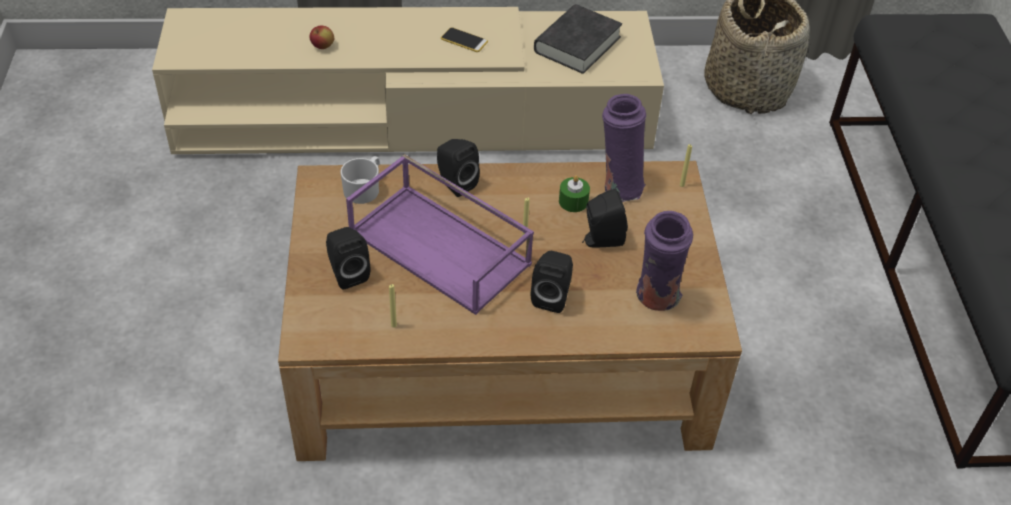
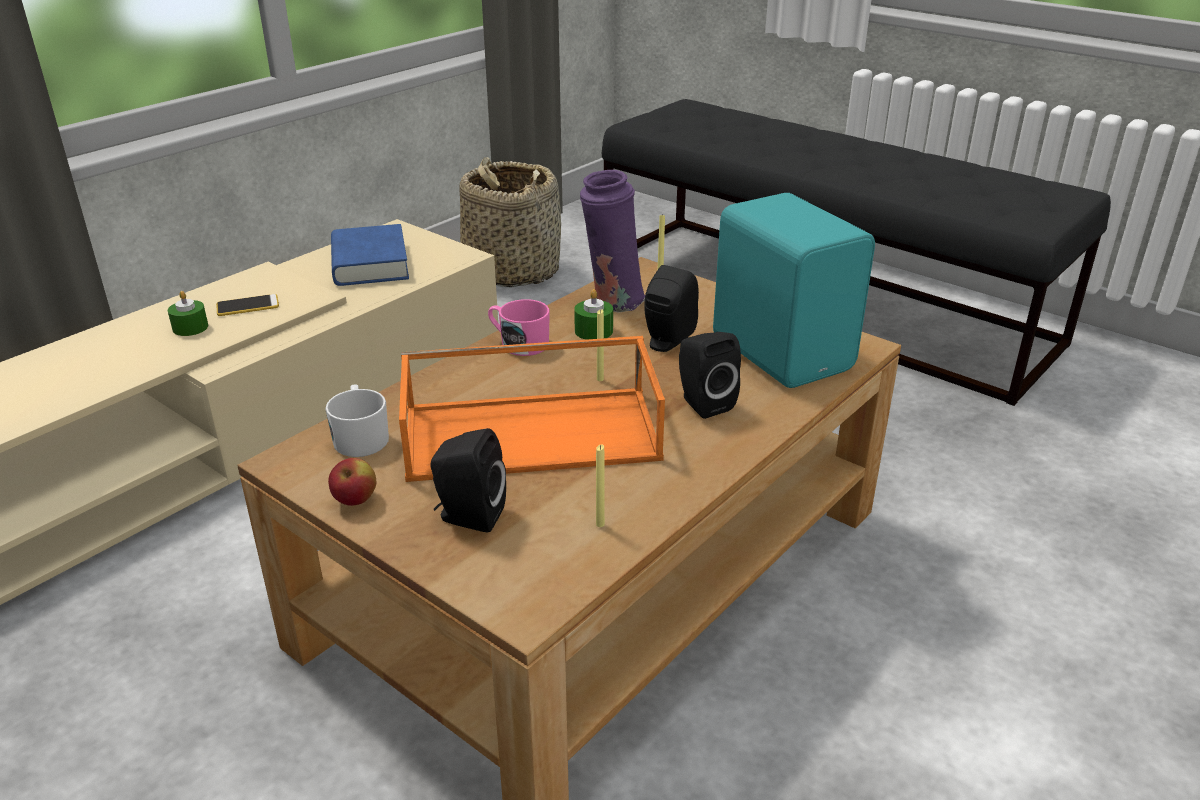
camera: 45 degrees left, 15 degrees down
apple [309,26,334,49] -> apple moved to [328,458,376,506]
purple tray [346,154,534,315] -> orange tray [399,336,665,482]
black speaker [437,139,480,197] -> none
black book [534,4,622,74] -> blue book [331,224,409,286]
purple vase [636,211,693,311] -> turquoise speaker [713,193,875,388]
none -> green candle [168,291,208,336]
none -> pink mug [488,299,550,356]

